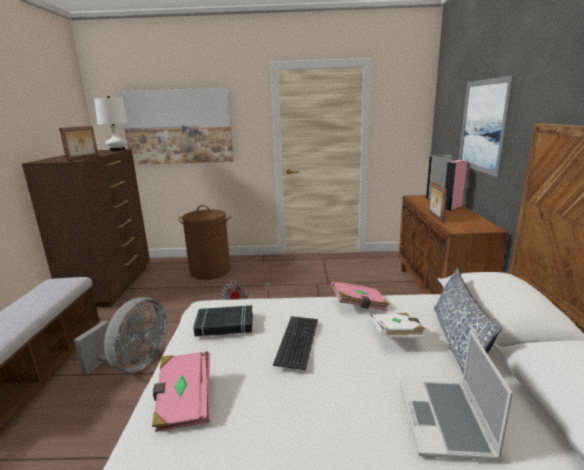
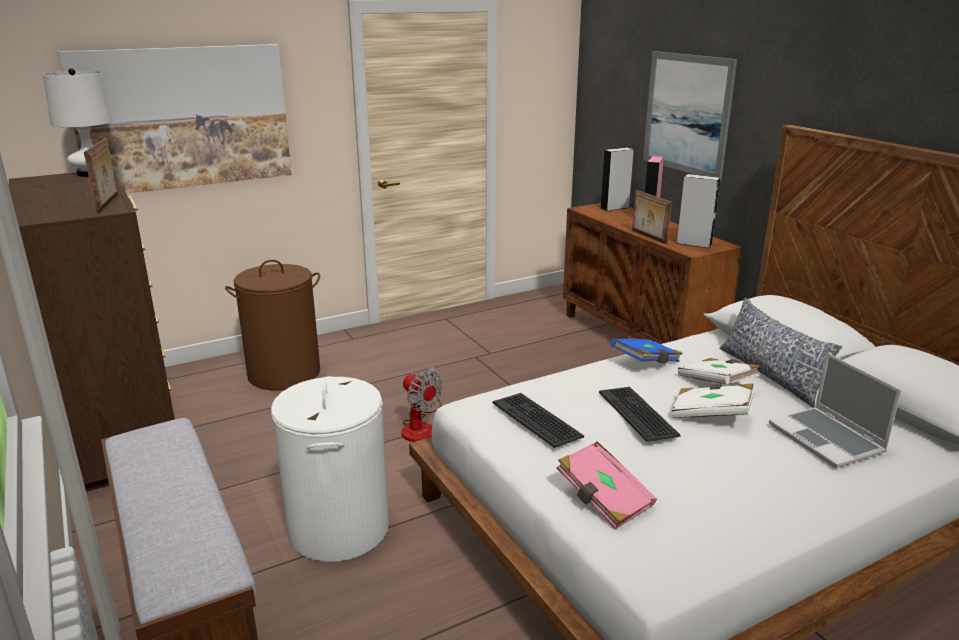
camera: 30 degrees left, 5 degrees up
grey fan [74,297,167,374] -> white laundry basket [271,376,389,562]
black book [193,305,253,337] -> keyboard [492,393,584,448]
pink book [331,281,390,311] -> blue book [610,338,683,363]
none -> white book [672,383,754,418]
none -> grey speaker [676,174,720,249]

